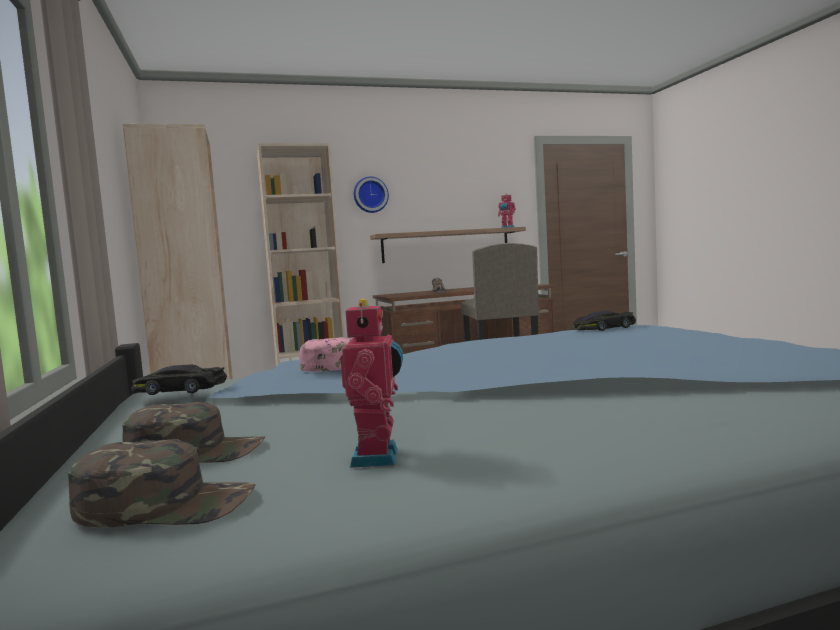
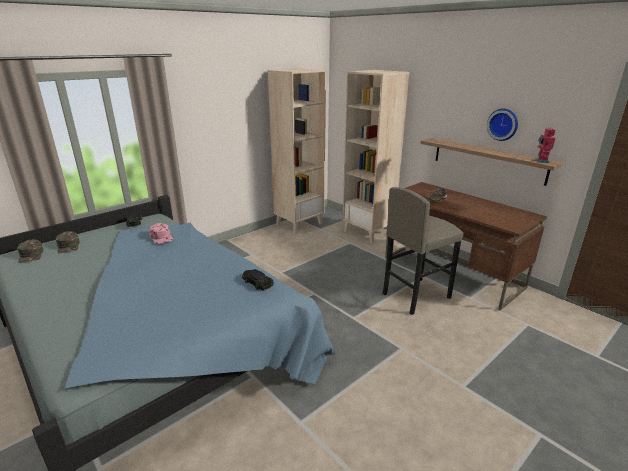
camera: 65 degrees right, 20 degrees up
toy robot [340,299,403,468] -> none
wall clock [354,177,389,213] -> wall clock moved to [487,109,518,141]

